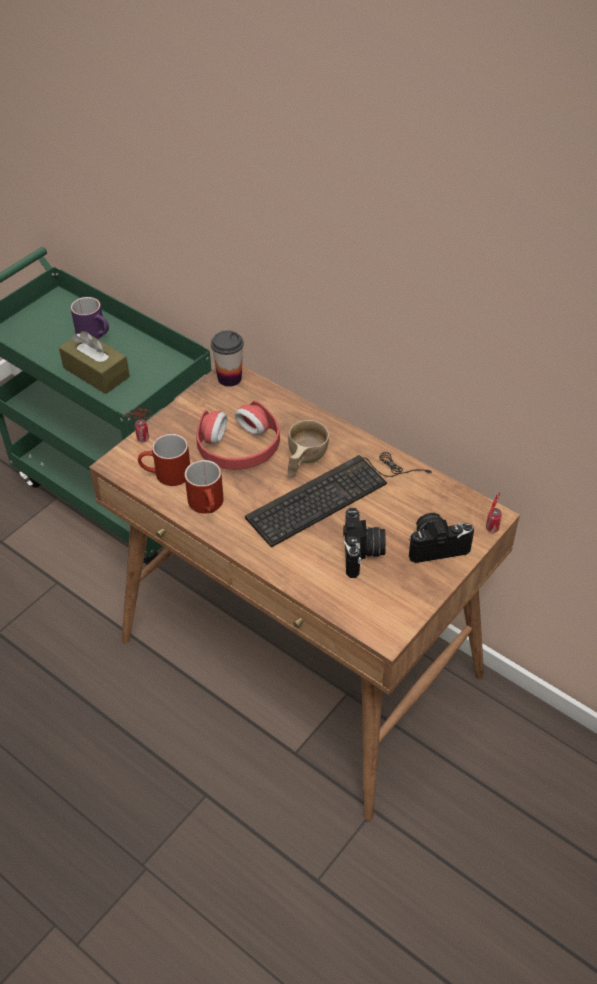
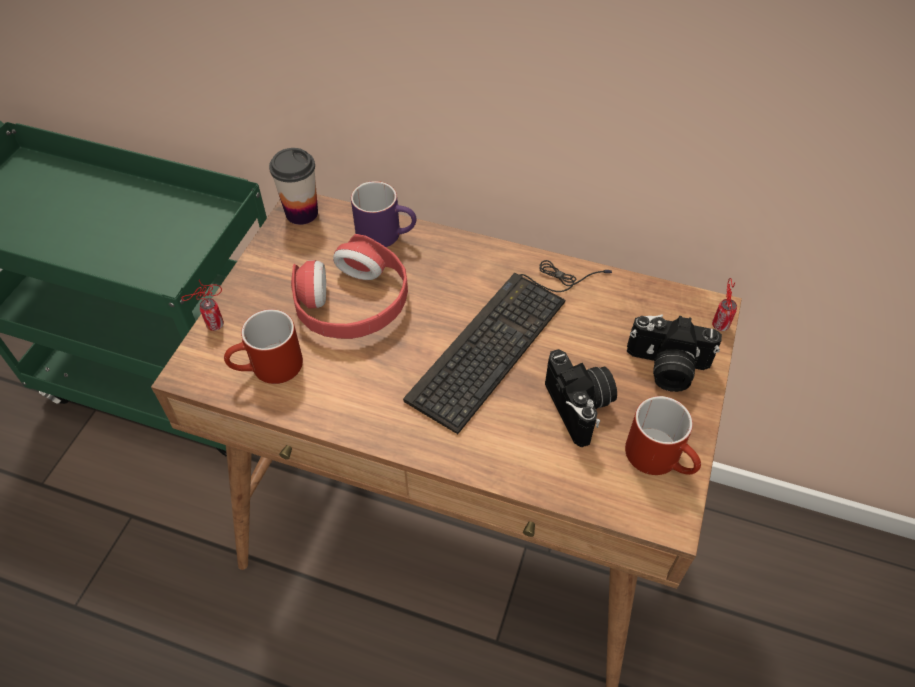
camera: 20 degrees left, 5 degrees up
brown tissue box [59,331,130,394] -> none
purple mug [71,297,109,339] -> purple mug moved to [351,181,417,247]
red mug [184,460,224,514] -> red mug moved to [625,396,701,475]
beige cup [287,420,329,478] -> none
camera [409,513,474,563] -> camera turned 135 degrees counterclockwise [627,314,722,392]

